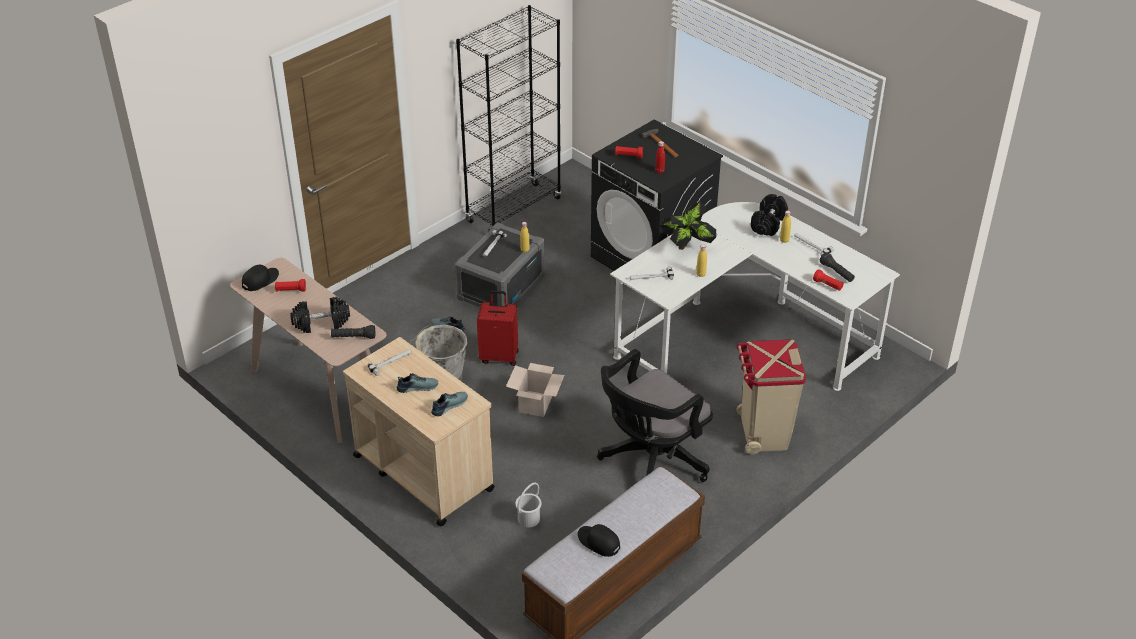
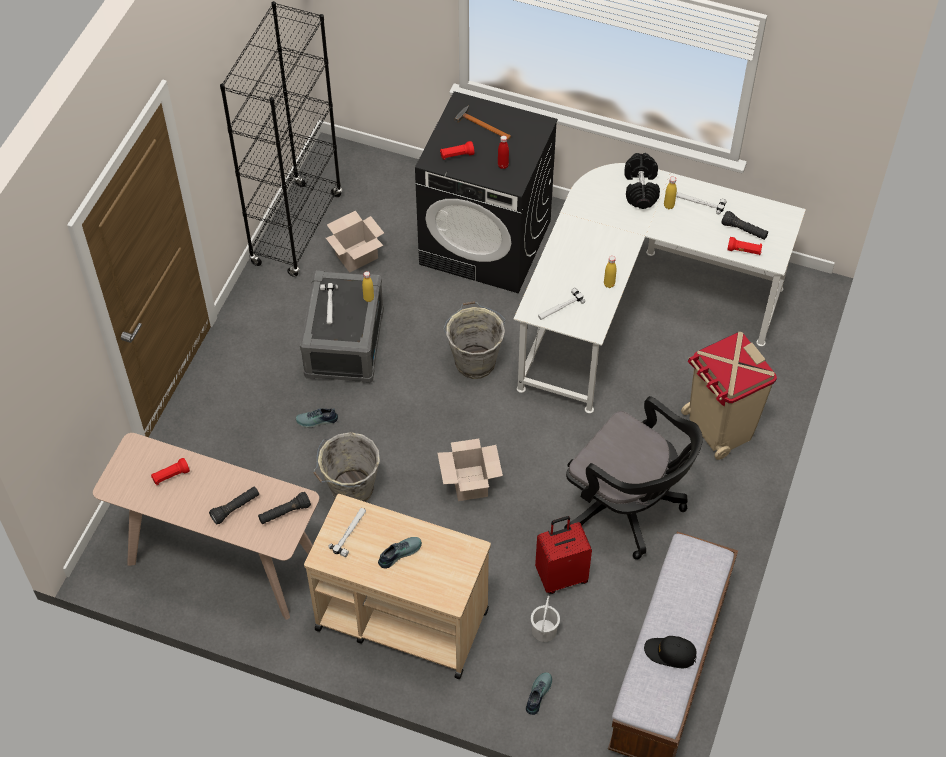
camera: 25 degrees left, 15 degrees up
black cap [242,265,279,291] -> none
black dumbbell [290,297,350,333] -> black flashlight [209,487,259,525]
shoe [431,392,468,416] -> shoe moved to [526,672,552,715]
red suitcase [477,290,519,366] -> red suitcase moved to [535,516,592,594]
black office chair [597,349,713,482] -> black office chair turned 75 degrees counterclockwise [564,396,703,560]
potted plant [661,201,717,250] -> none
none -> cardboard box [326,211,384,272]
none -> grey bucket [443,301,505,379]

